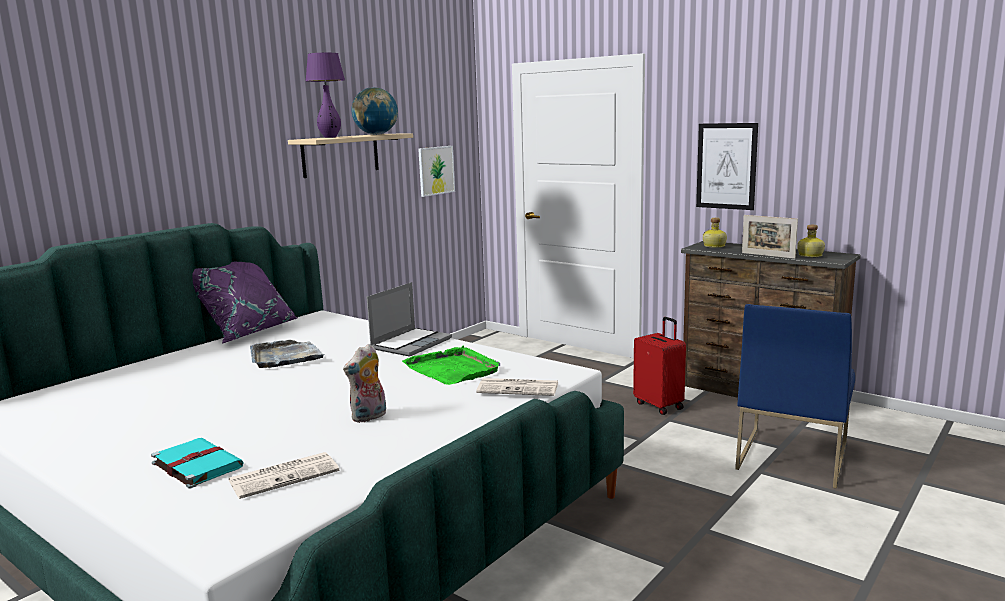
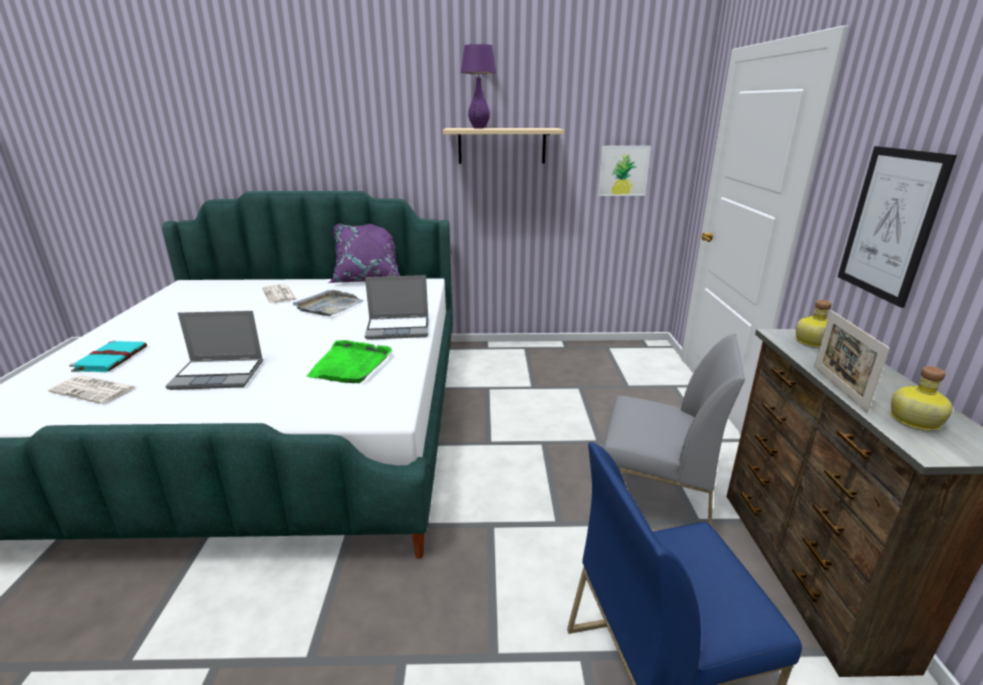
camera: 50 degrees right, 10 degrees up
plush toy [343,344,386,423] -> laptop [166,311,263,390]
globe [352,87,398,135] -> none
newspaper [476,378,558,396] -> newspaper moved to [262,284,297,304]
red suitcase [633,317,686,415] -> grey chair [603,334,745,531]

